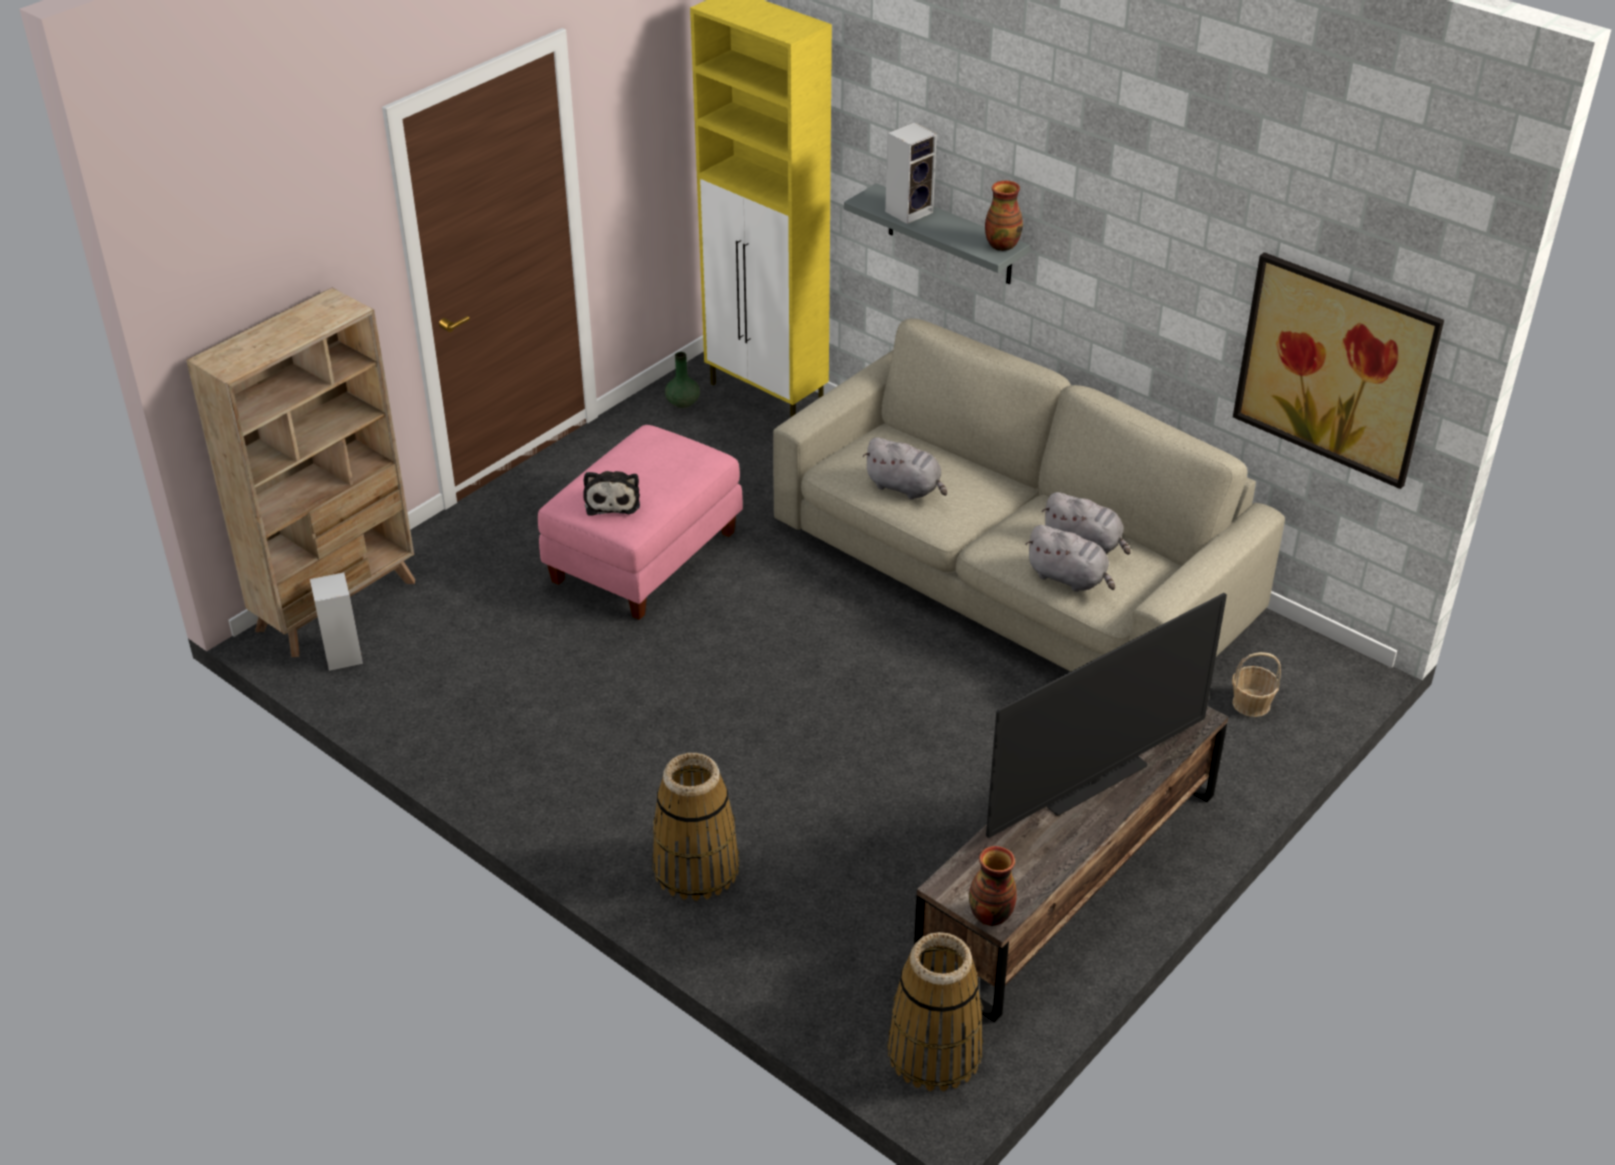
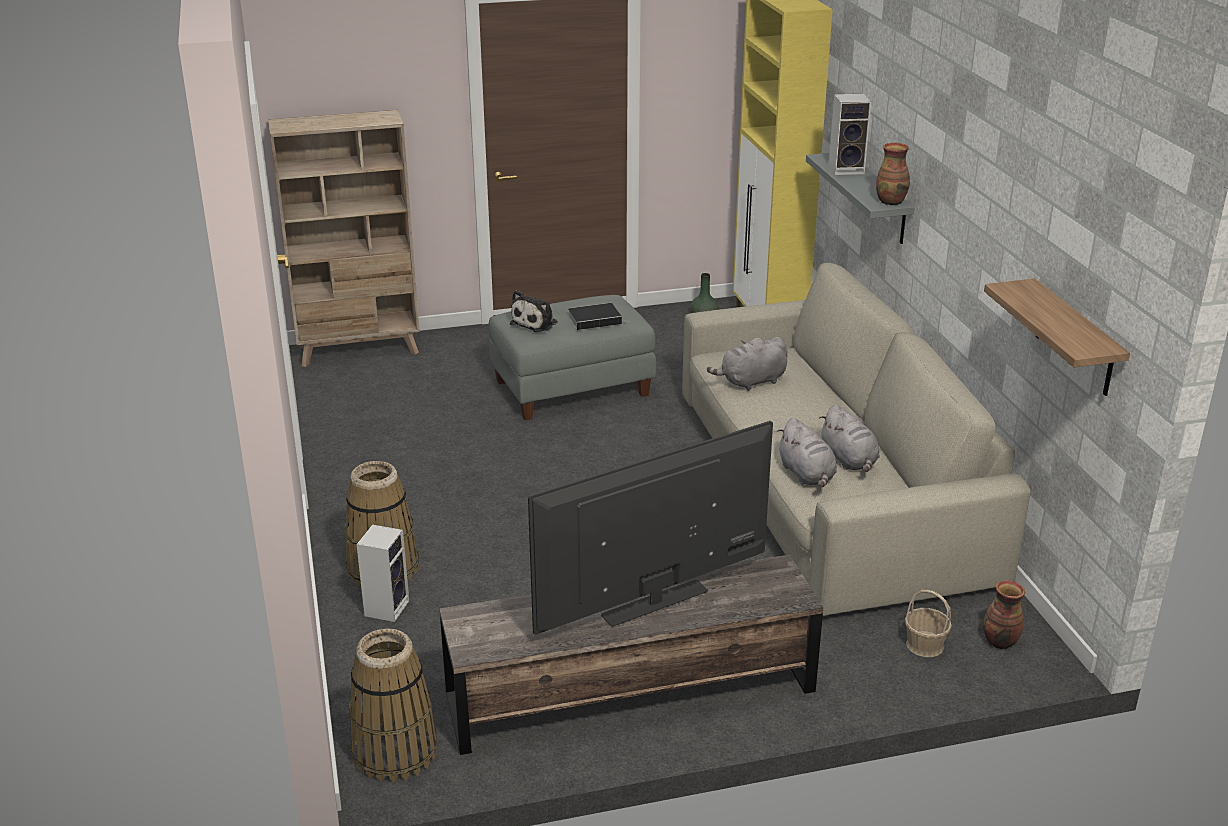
camera: 35 degrees right, 10 degrees down
speaker [310,572,363,671] -> speaker moved to [357,524,409,622]
pink ottoman [538,425,743,620] -> grey ottoman [489,295,656,420]
grey plush toy [863,437,947,500] -> grey plush toy turned 90 degrees clockwise [707,337,787,391]
vase [969,846,1017,926] -> vase moved to [983,580,1025,649]
television [986,593,1227,838] -> television turned 150 degrees clockwise [528,421,773,635]
picture [1233,252,1444,489] -> shelf [984,278,1130,396]
none -> book [568,303,628,330]

